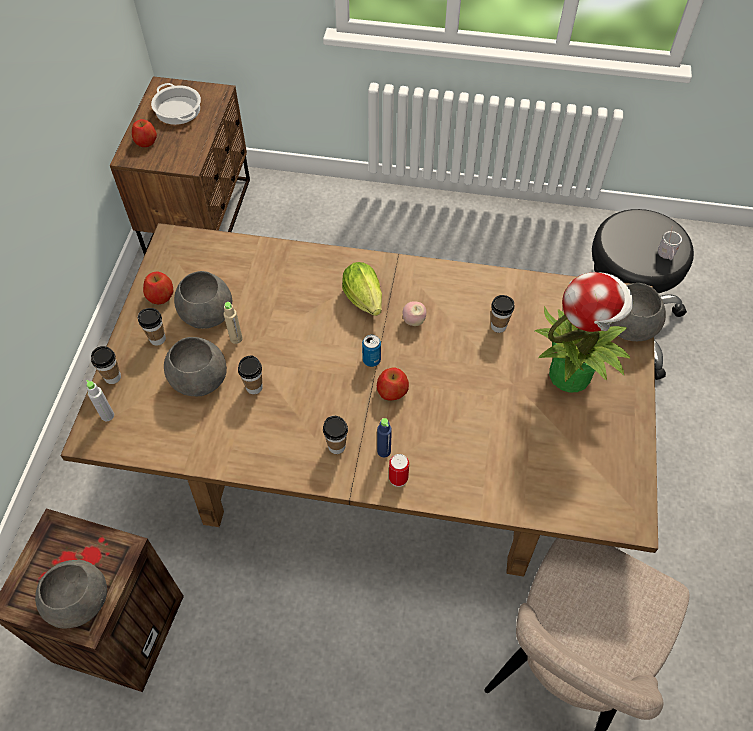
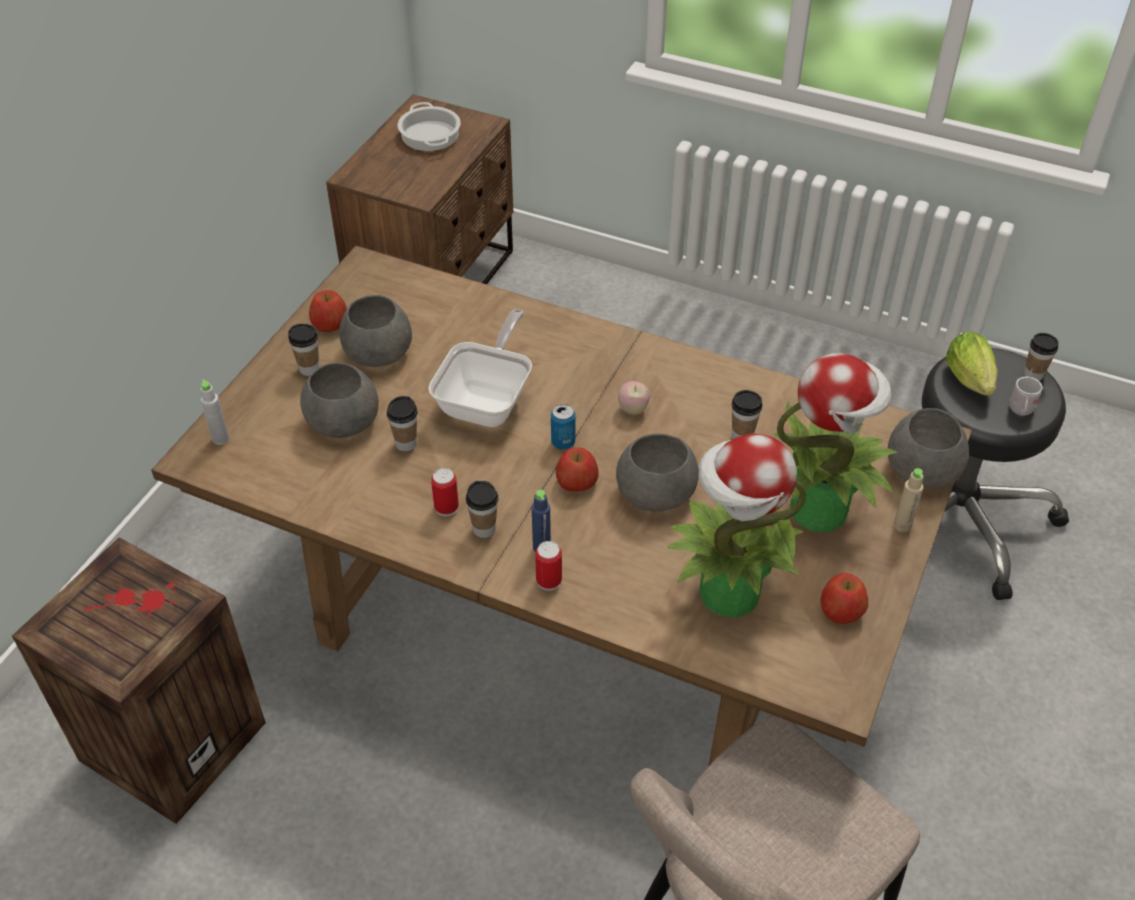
camera: 15 degrees right, 10 degrees down
grey bowl [35,560,107,628] -> grey bowl moved to [616,433,699,512]
cup [91,346,121,384] -> cup moved to [1024,333,1059,381]
apple [132,119,157,147] -> apple moved to [820,573,868,624]
beige bottle [224,302,243,344] -> beige bottle moved to [894,468,923,532]
lettuce [342,262,382,316] -> lettuce moved to [946,332,998,396]
none -> frying pan [428,309,532,427]
none -> can [431,468,459,516]
none -> potted plant [666,434,806,618]

